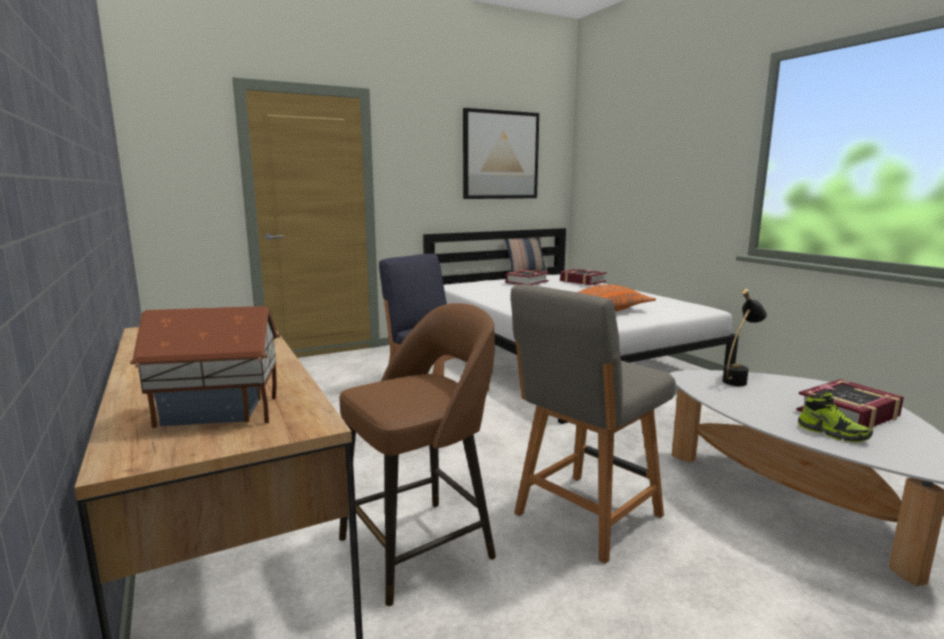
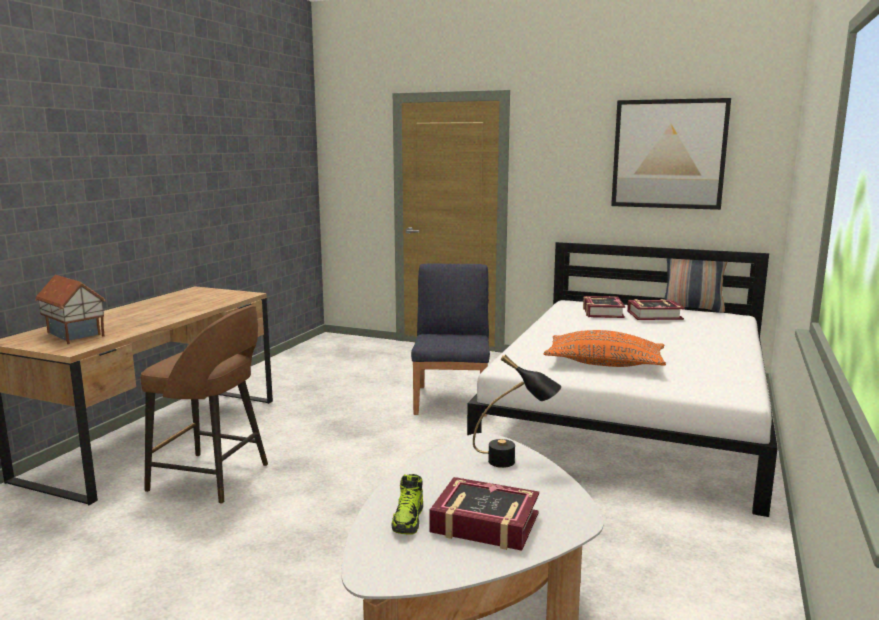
camera: 50 degrees right, 0 degrees up
grey chair [511,284,676,564] -> none
book [560,269,607,285] -> book moved to [583,296,625,318]

